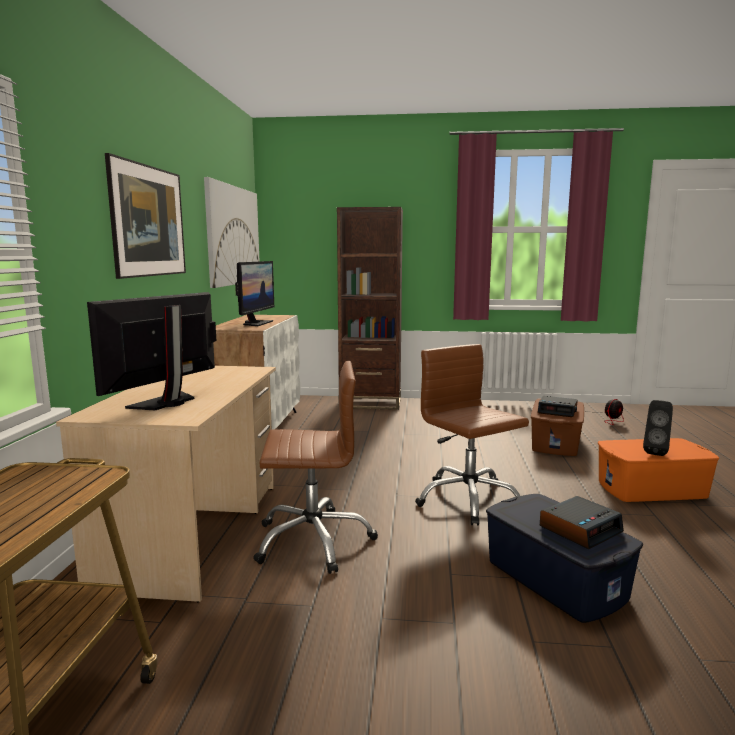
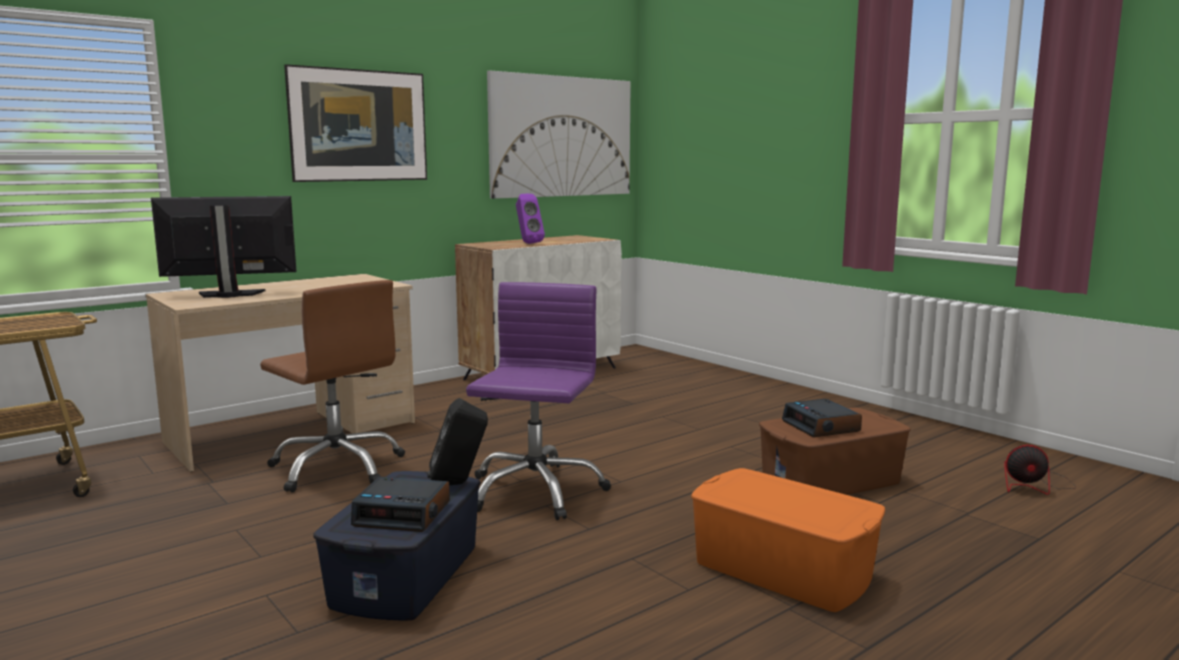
camera: 45 degrees right, 0 degrees up
monitor [235,261,274,326] -> purple speaker [516,194,545,244]
brown bookcase [337,207,403,410] -> none
brown office chair [415,344,529,526] -> purple office chair [466,282,611,520]
black speaker [643,400,673,456] -> black speaker moved to [427,398,488,485]

